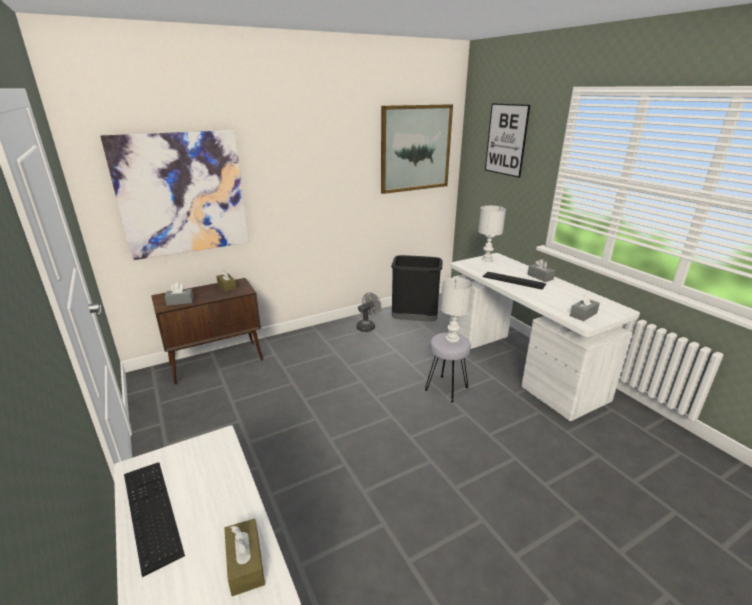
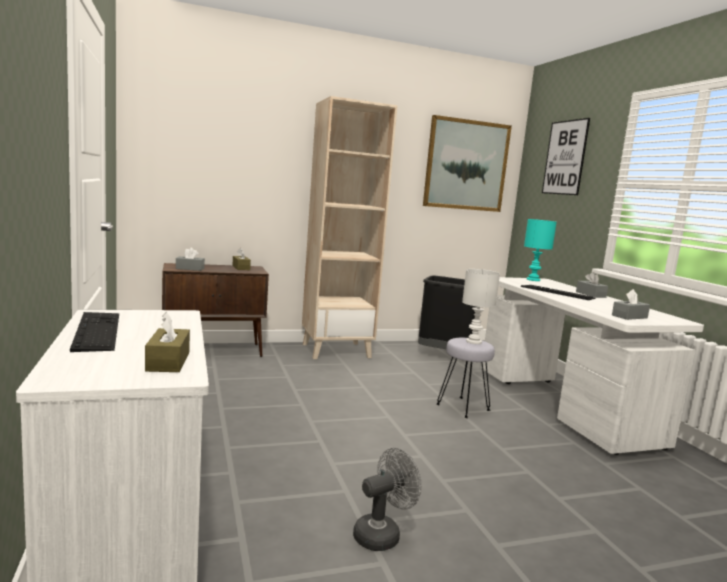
camera: 10 degrees right, 15 degrees down
picture [100,130,249,260] -> none
grey fan [356,293,382,332] -> grey fan moved to [353,448,422,551]
white table lamp [478,206,506,261] -> turquoise table lamp [524,219,557,281]
none -> beige bookcase [302,96,398,359]

